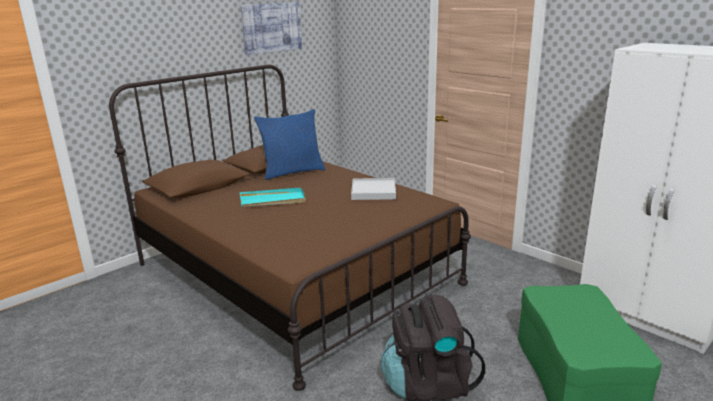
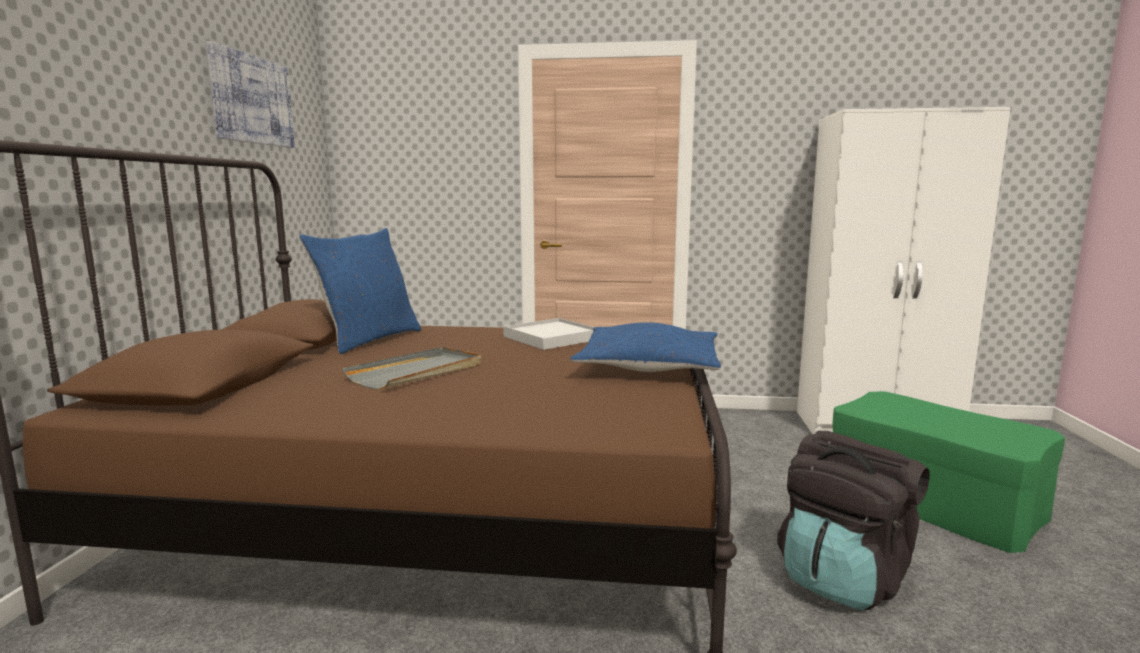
camera: 40 degrees left, 10 degrees down
turquoise tray [240,187,306,207] -> grey tray [342,347,482,390]
none -> blue pillow [570,322,721,372]

